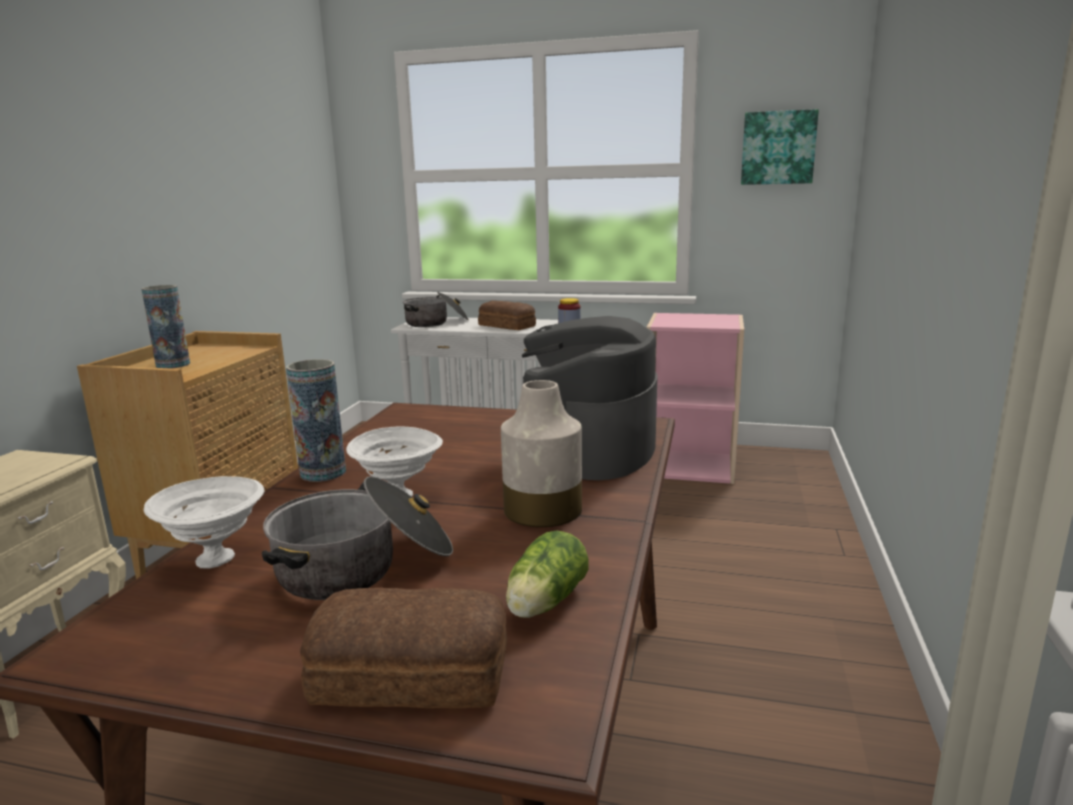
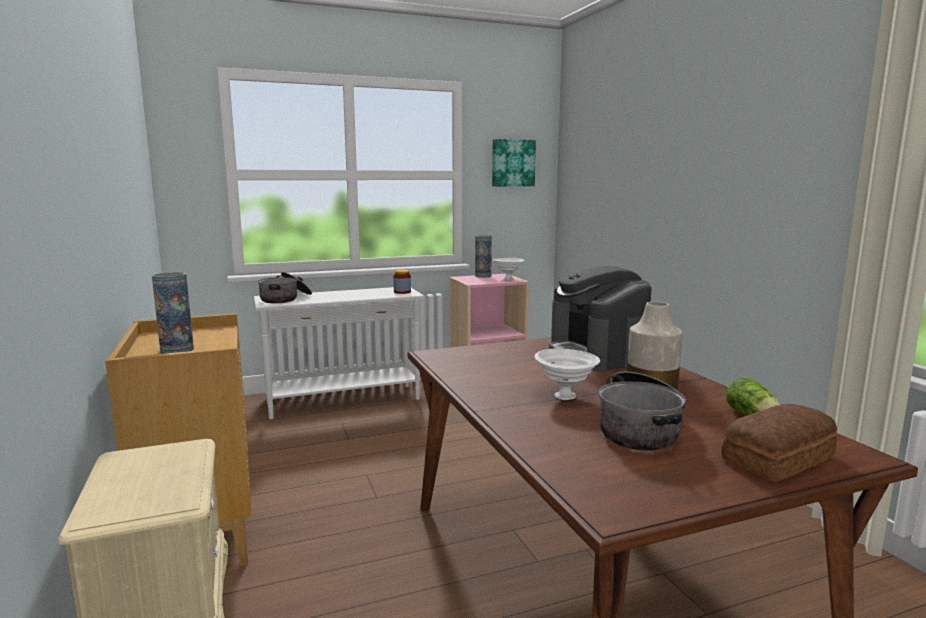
camera: 35 degrees left, 5 degrees down
white bowl [144,476,264,568] -> white bowl moved to [493,257,524,280]
vase [286,359,346,482] -> vase moved to [475,235,492,278]
bread [478,301,536,330] -> none

